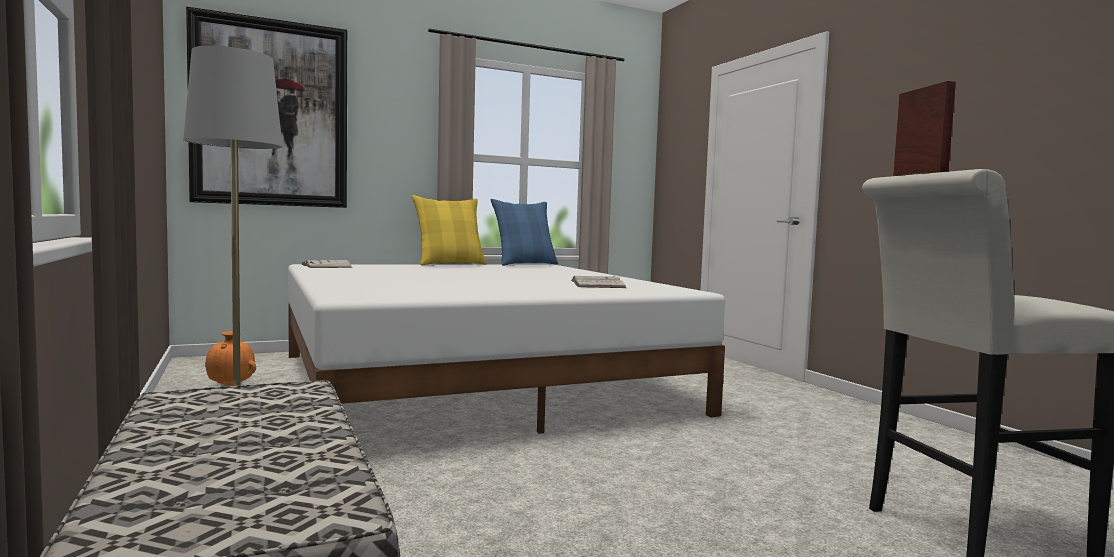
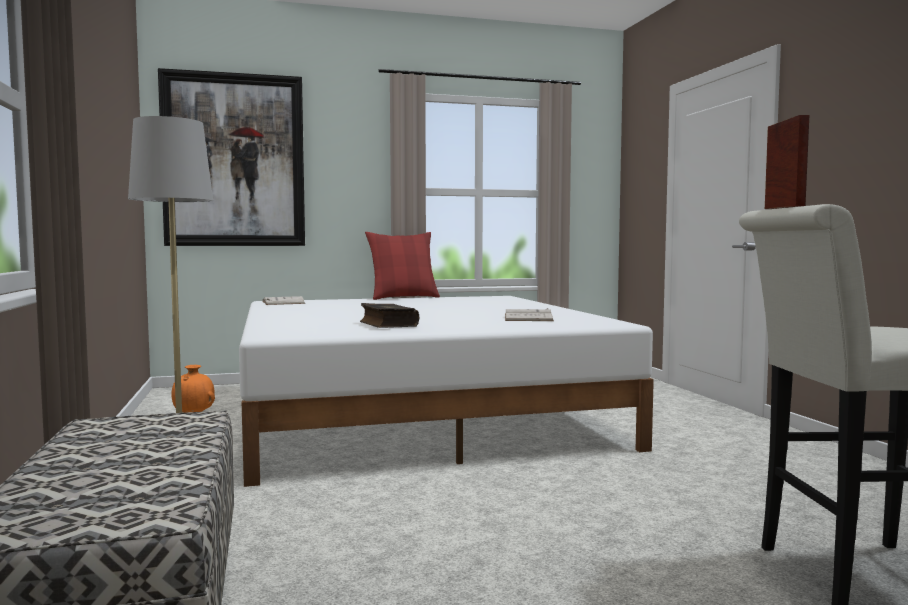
camera: 10 degrees right, 0 degrees up
yellow pillow [412,195,487,265] -> red pillow [365,232,440,300]
blue pillow [491,199,558,266] -> none
none -> book [360,303,419,328]

